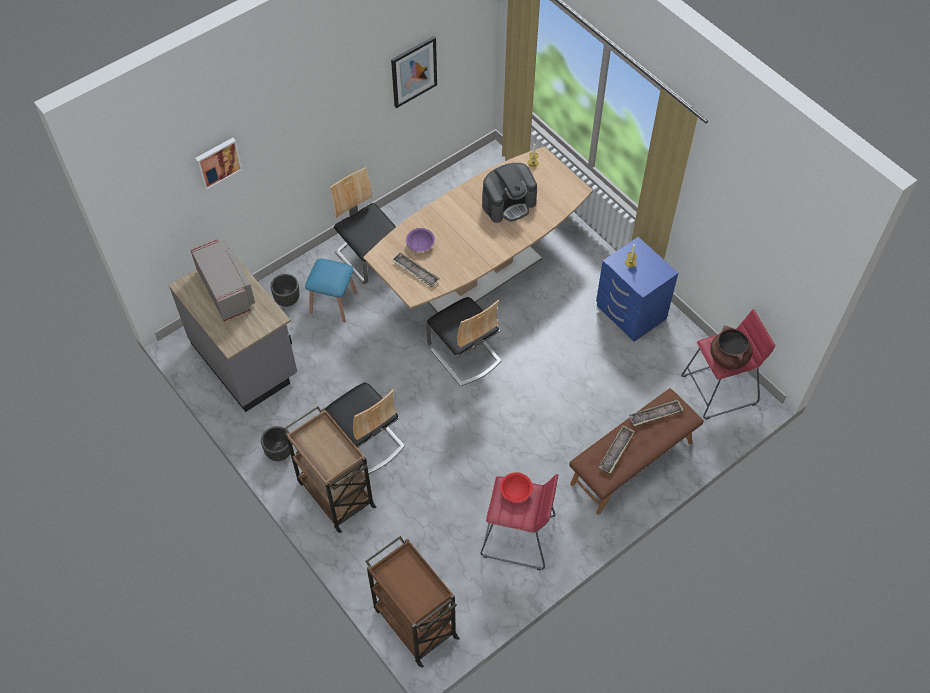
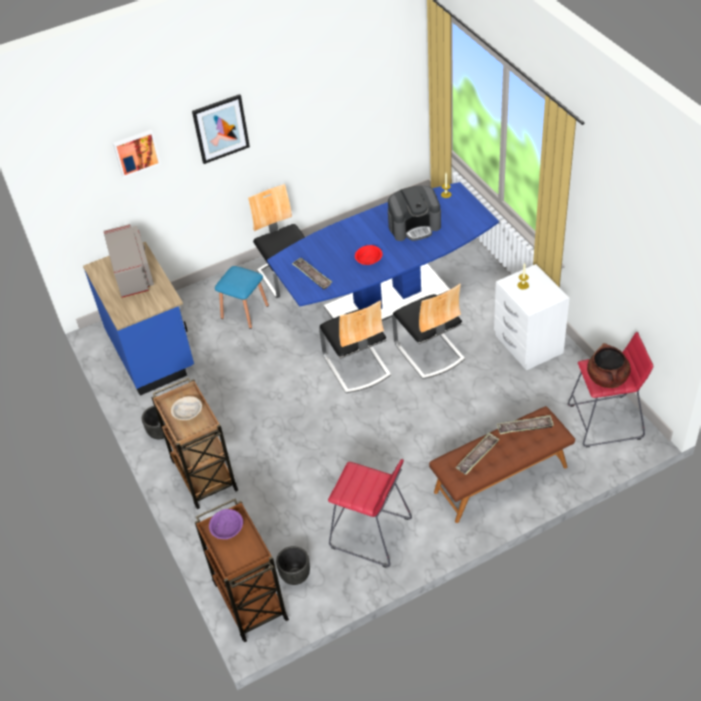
camera: 15 degrees right, 10 degrees down
grey counter [169,256,297,412] -> blue counter [83,242,194,396]
black planter [270,274,299,307] -> black planter moved to [276,546,310,585]
chair [325,382,405,474] -> chair moved to [392,284,465,379]
brown dining table [363,147,593,313] -> blue dining table [267,182,499,321]
picture [391,36,437,108] -> picture moved to [192,94,250,164]
purple bowl [406,228,435,252] -> purple bowl moved to [209,509,243,539]
red bowl [500,472,533,502] -> red bowl moved to [355,245,383,265]
blue nightstand [596,237,678,342] -> white nightstand [494,264,570,370]
none -> beige bowl [171,396,202,420]

